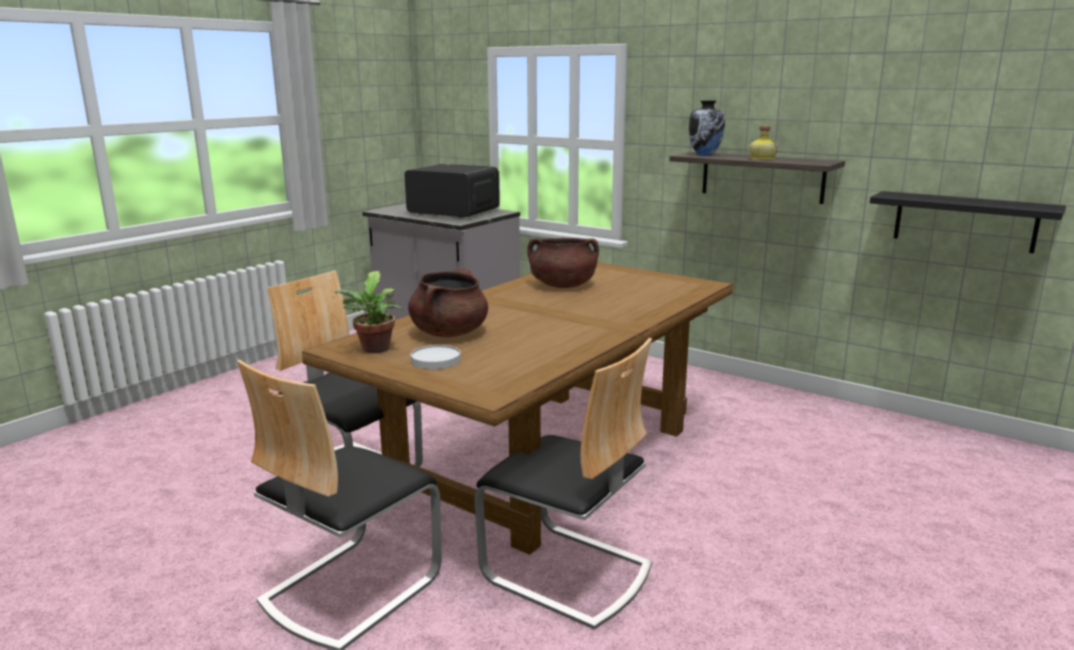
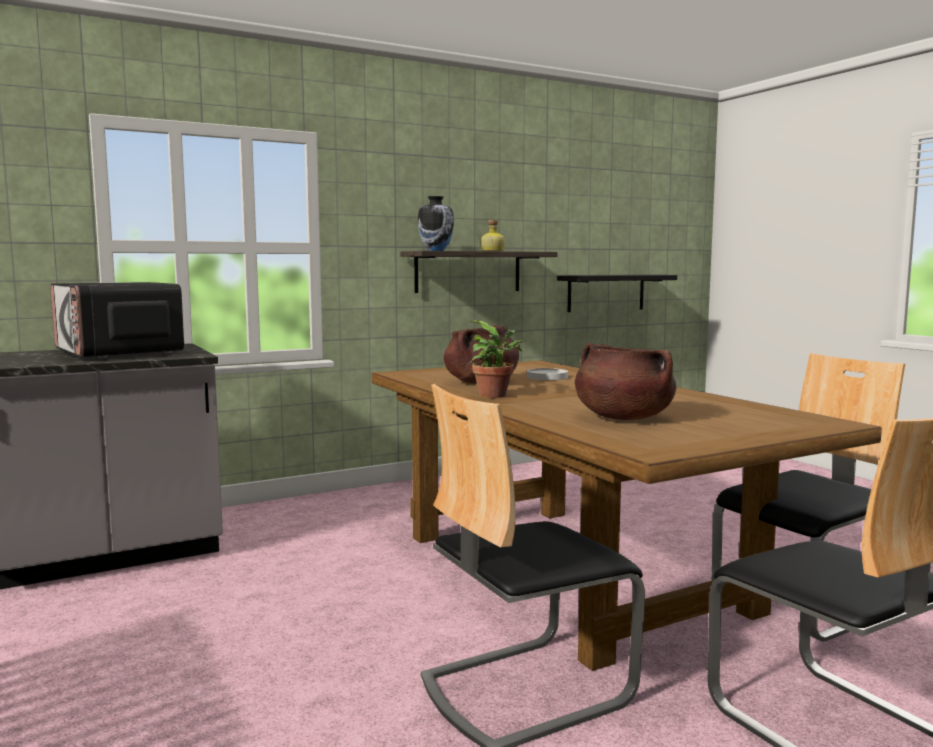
camera: 65 degrees left, 10 degrees down
potted plant [335,271,403,353] -> potted plant moved to [469,321,524,398]
microwave [404,164,500,219] -> microwave turned 90 degrees counterclockwise [51,282,184,359]
white plate [411,345,461,369] -> white plate moved to [527,368,568,380]

